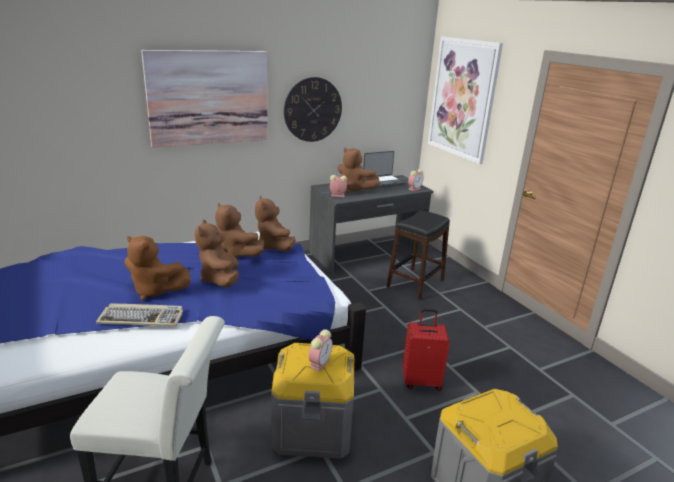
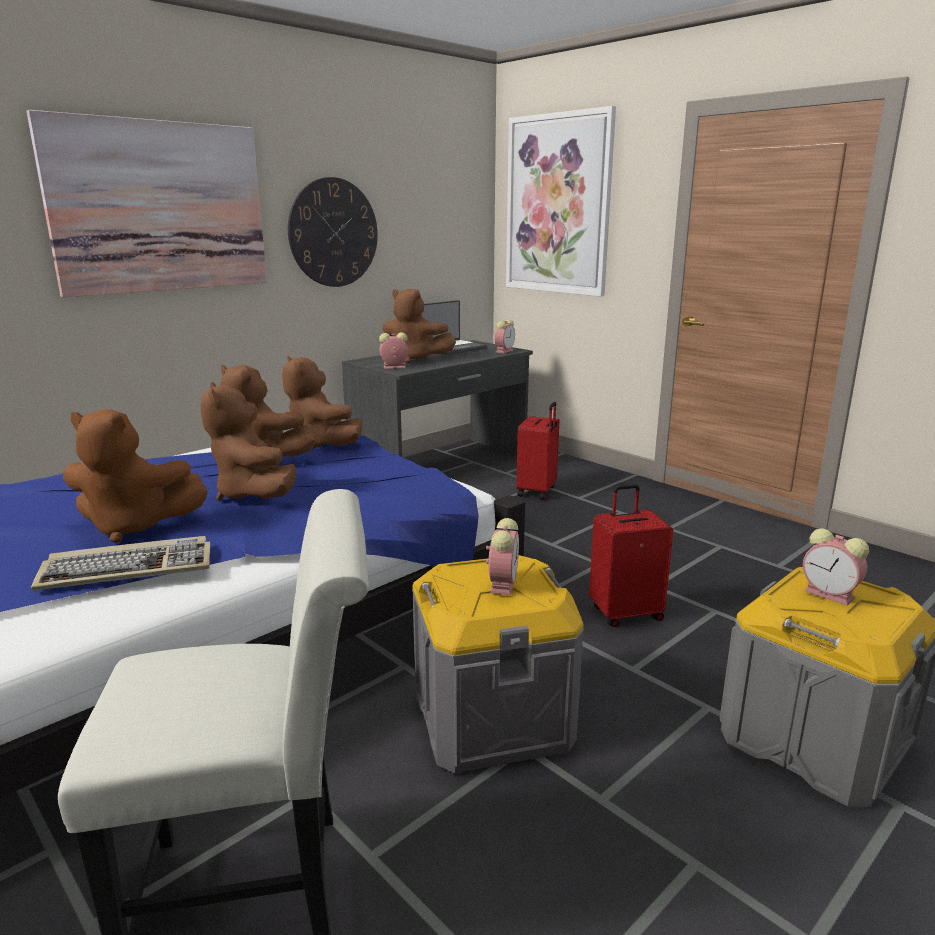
camera: 15 degrees left, 5 degrees down
black stool [387,210,450,300] -> red suitcase [516,402,559,500]
none -> alarm clock [803,528,869,606]

